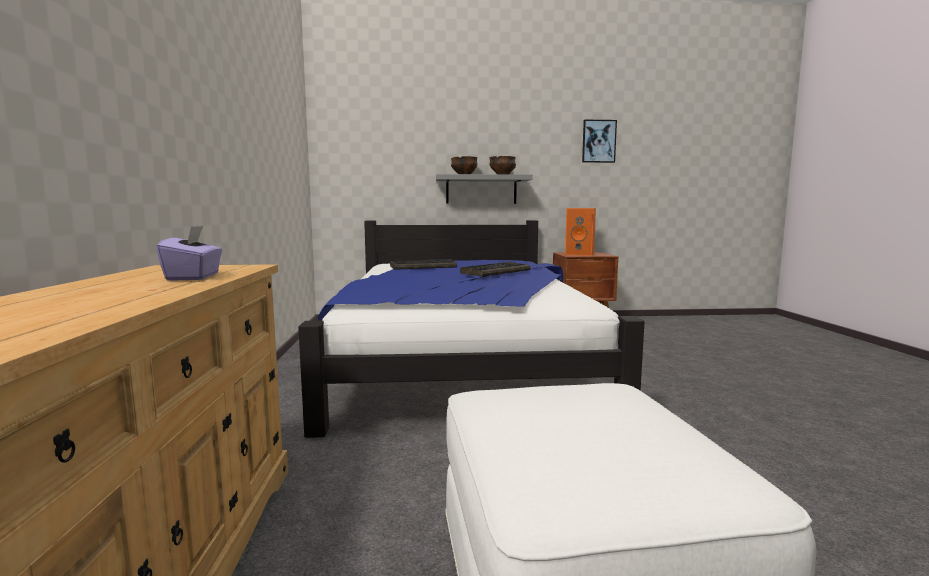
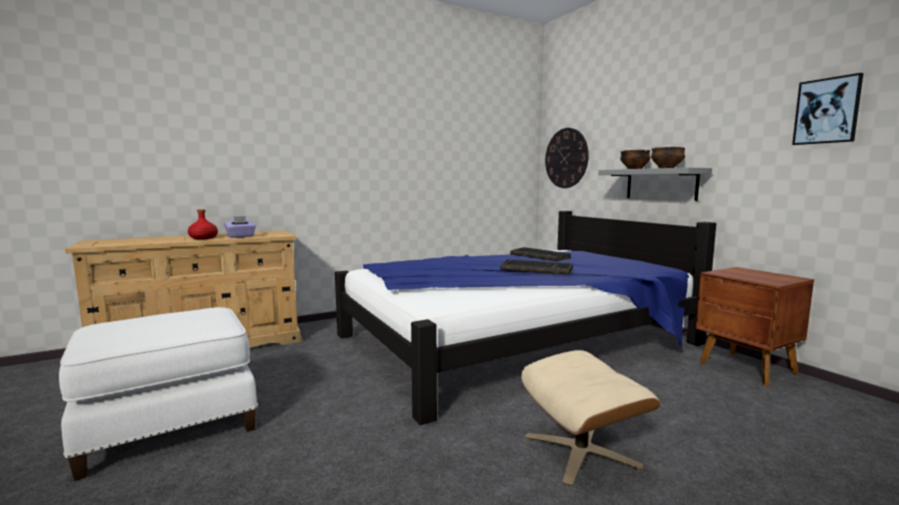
camera: 65 degrees right, 0 degrees up
orange speaker [565,208,596,256] -> none
none -> red bottle [188,209,218,239]
none -> beige ottoman [521,350,660,487]
none -> wall clock [545,128,589,188]

